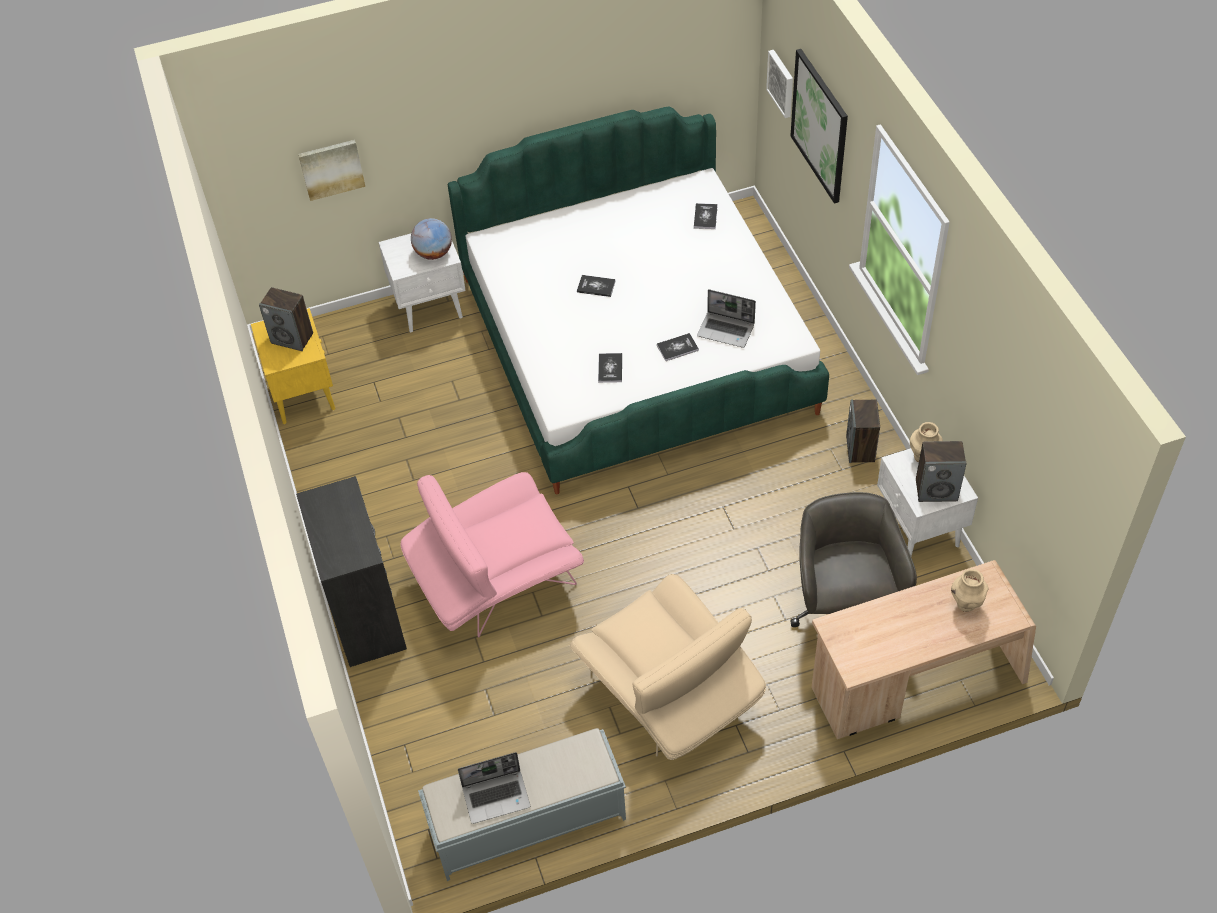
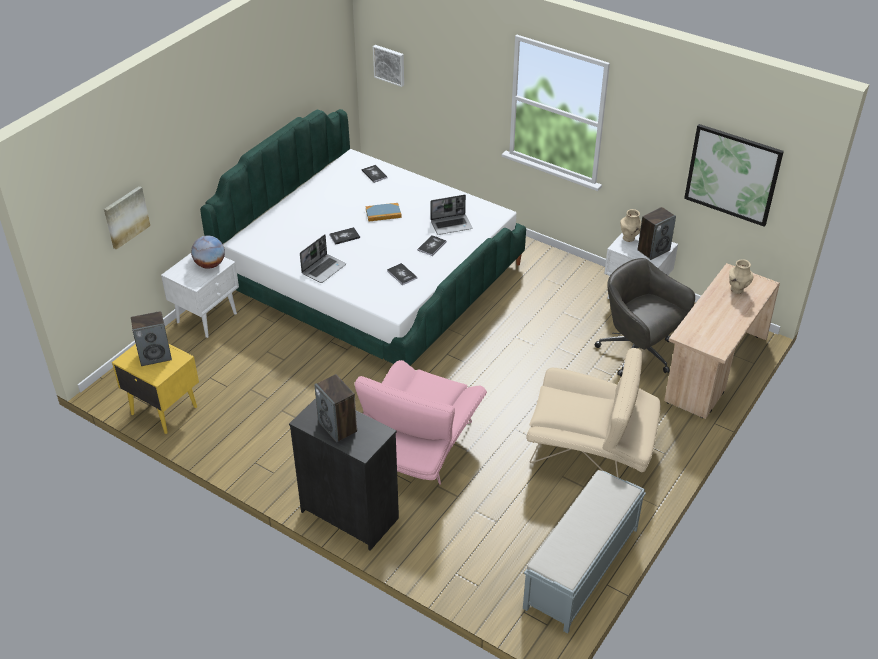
camera: 40 degrees left, 10 degrees down
laptop [458,752,530,824] -> laptop moved to [300,234,346,283]
picture [790,49,848,203] -> picture moved to [684,124,784,227]
speaker [846,399,880,463] -> speaker moved to [314,374,357,443]
none -> book [365,203,402,221]

